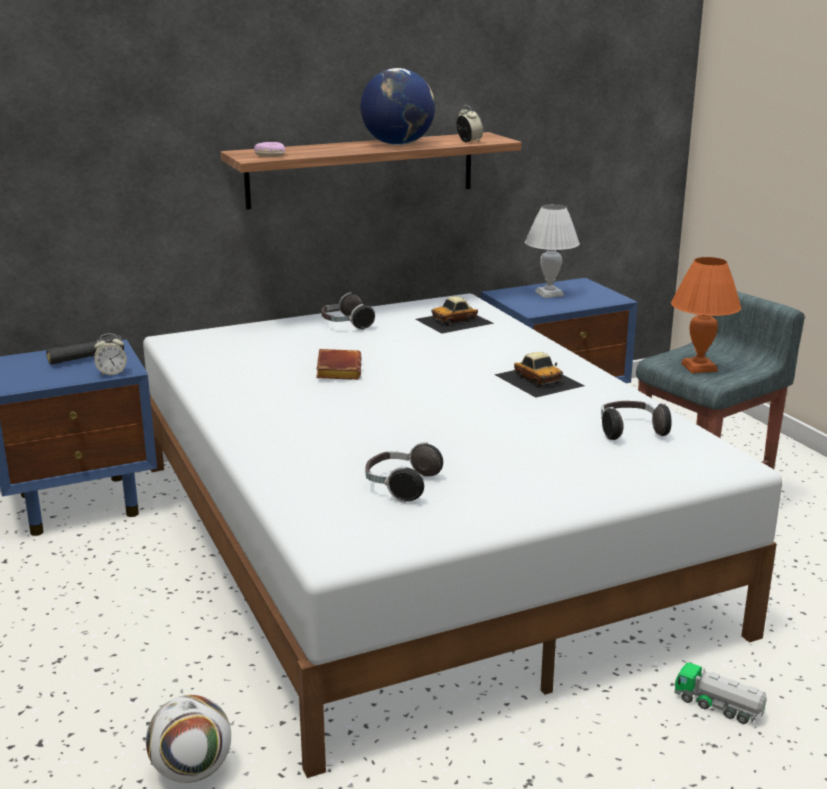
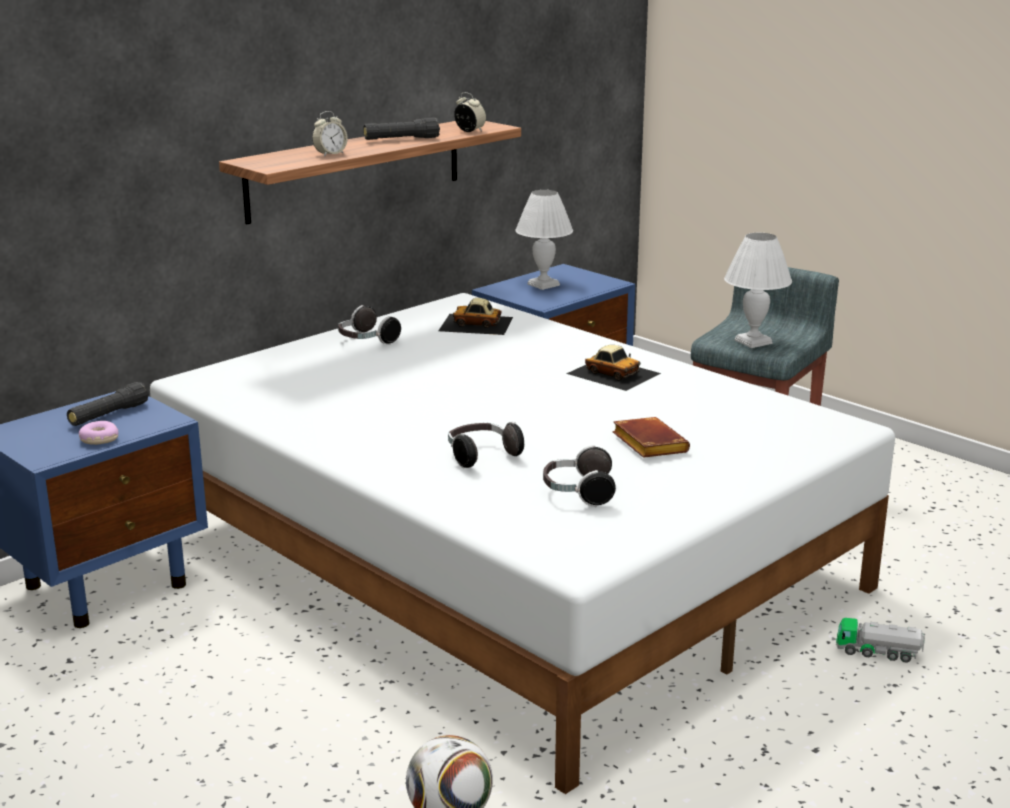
camera: 20 degrees left, 0 degrees up
alarm clock [94,334,127,377] -> alarm clock moved to [312,111,348,157]
donut [254,142,285,157] -> donut moved to [79,421,118,445]
brown book [316,349,362,380] -> brown book moved to [613,417,690,458]
globe [360,68,435,145] -> black flashlight [363,117,440,140]
toy car [415,297,494,333] -> toy car turned 60 degrees clockwise [438,298,513,335]
headphones [601,401,672,440] -> headphones moved to [448,422,524,468]
orange table lamp [671,257,741,373] -> white table lamp [724,233,792,348]

